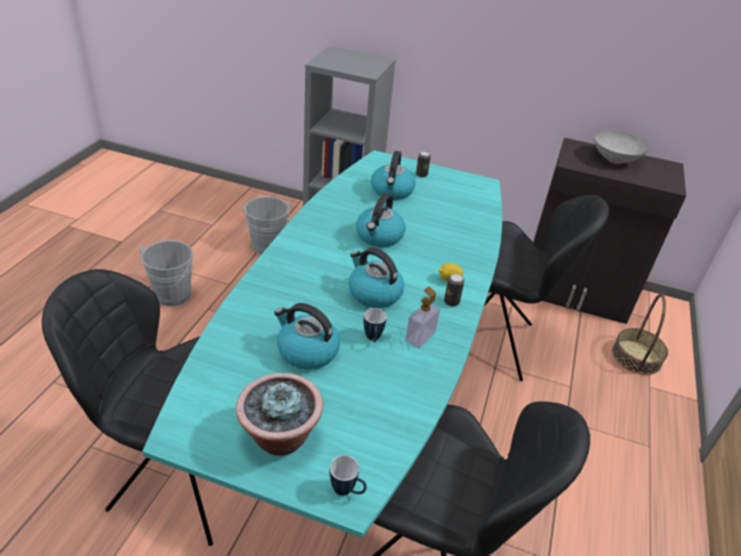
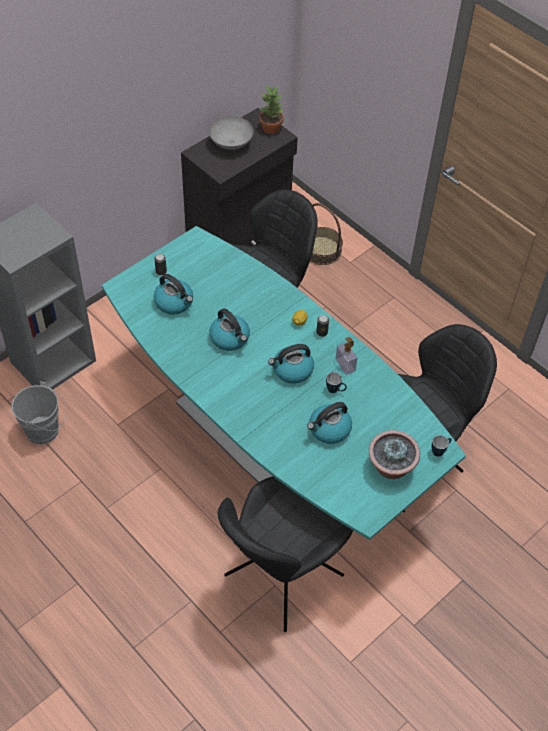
camera: 60 degrees left, 15 degrees up
grey bucket [137,240,194,306] -> none
none -> potted plant [259,85,285,134]

